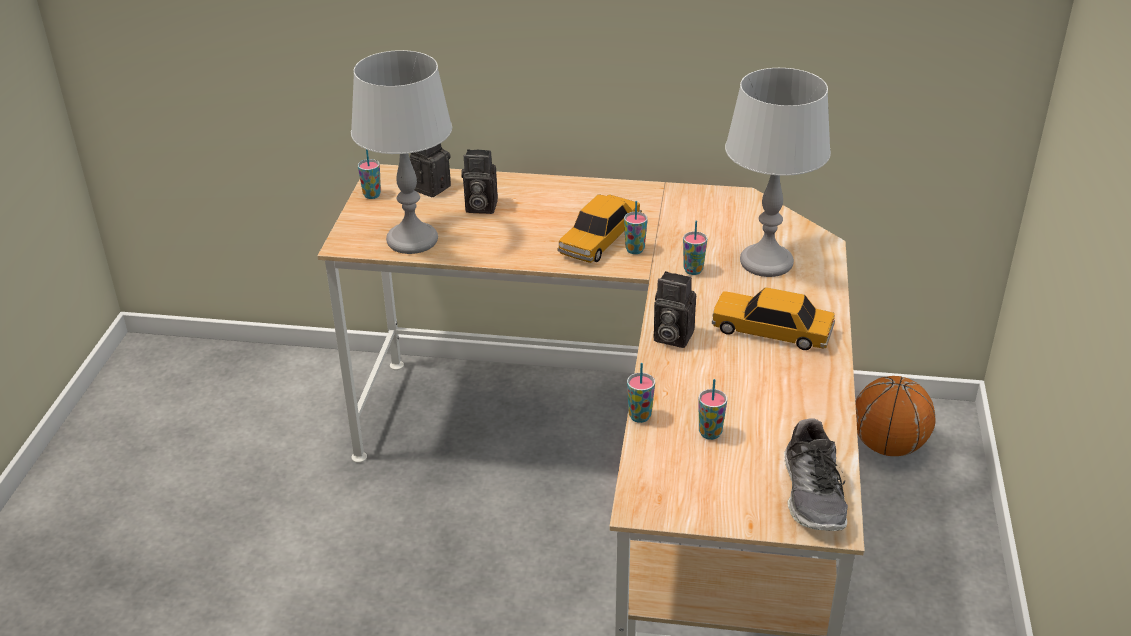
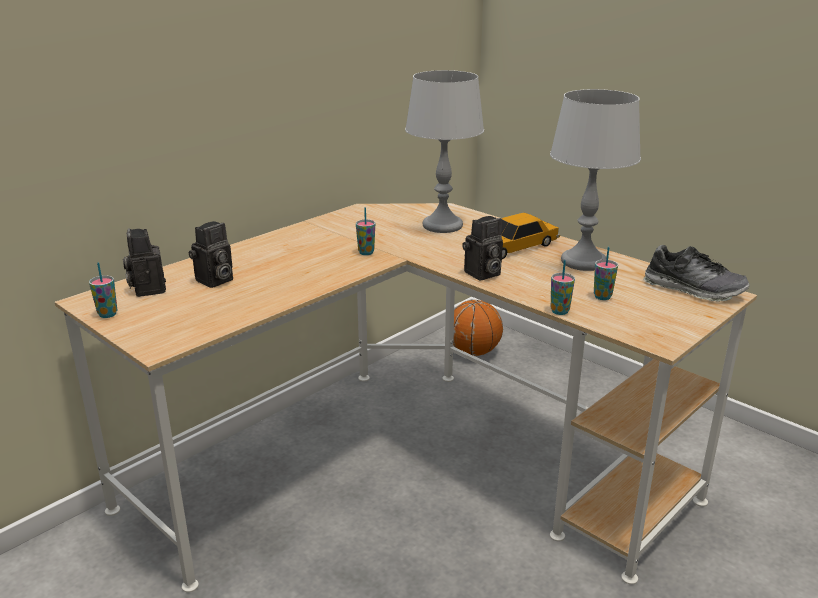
camera: 55 degrees left, 10 degrees down
grey table lamp [351,50,452,254] -> grey table lamp moved to [550,89,641,271]
toy car [558,194,642,263] -> none
cup [683,221,707,275] -> none

